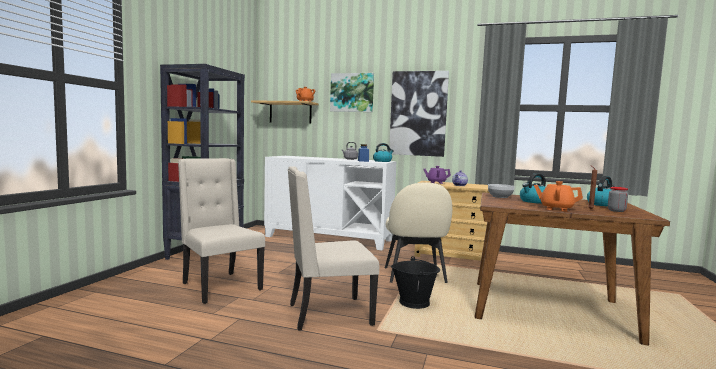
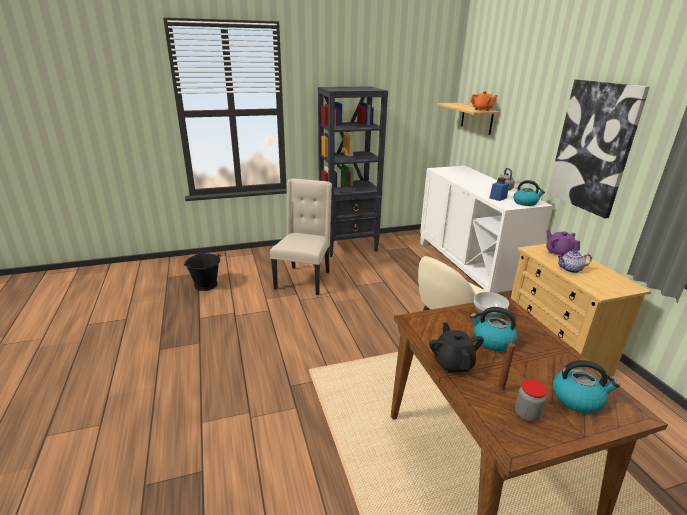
camera: 55 degrees right, 20 degrees up
beige chair [288,166,379,331] -> none
picture [330,73,374,112] -> none
black bucket [391,256,440,309] -> black bucket moved to [184,253,221,291]
orange teapot [534,181,583,211] -> black teapot [429,322,484,373]

